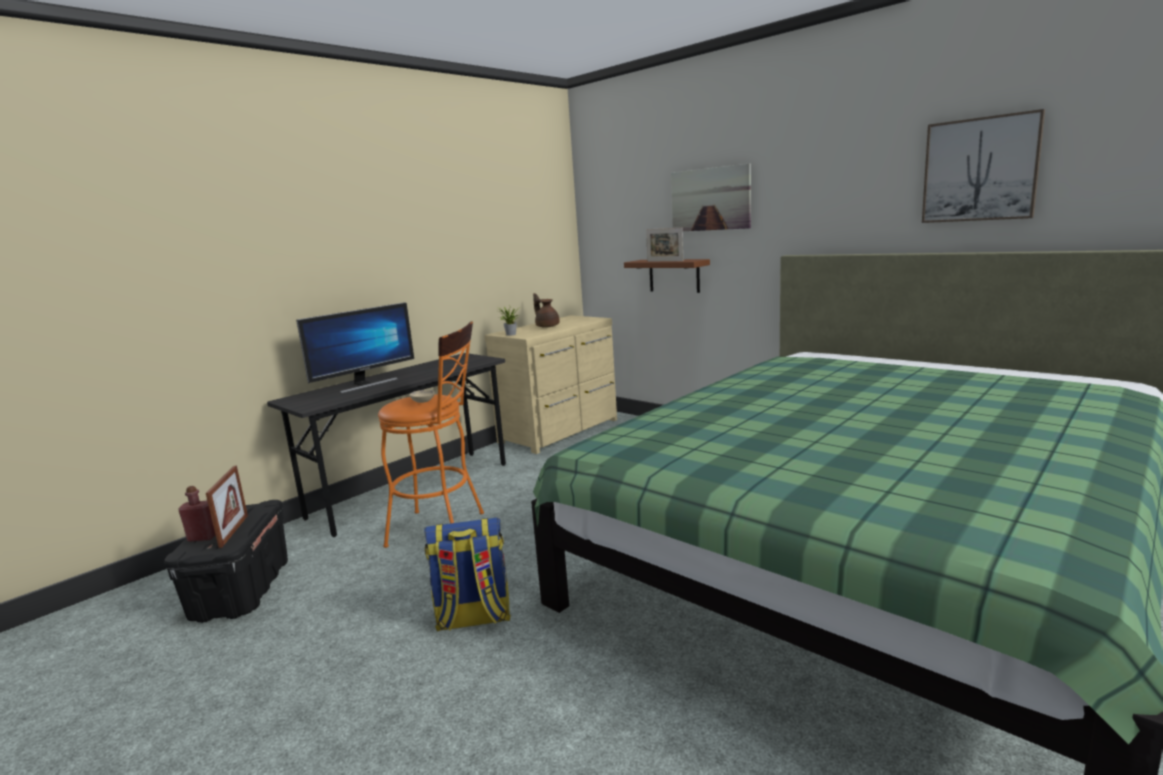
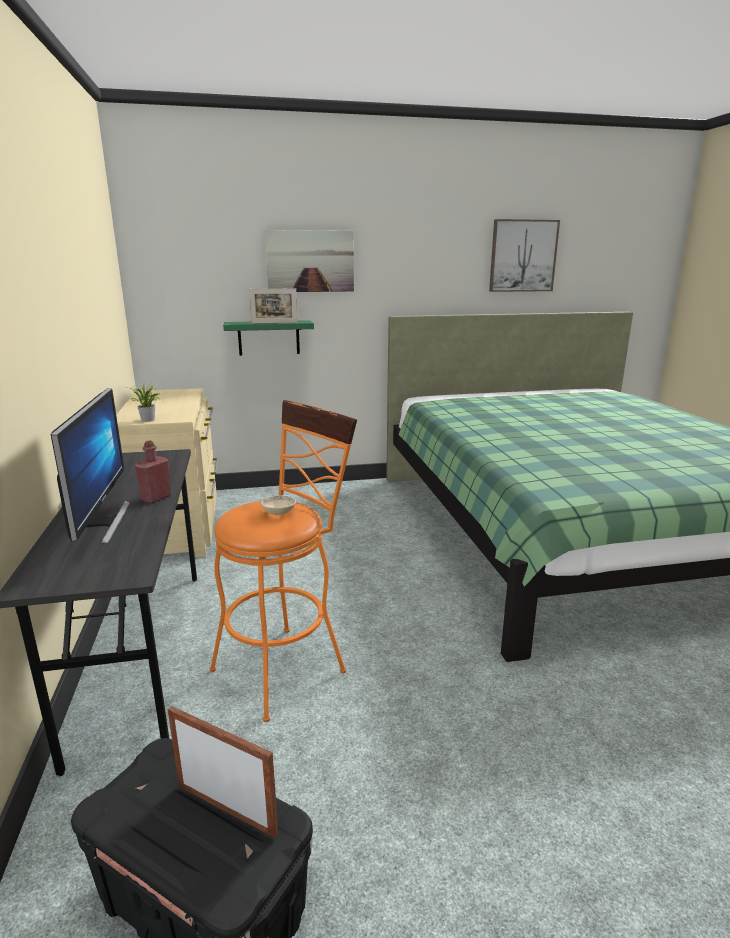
camera: 55 degrees left, 5 degrees up
red bottle [178,486,215,542] -> red bottle moved to [135,440,171,503]
backpack [424,518,511,632] -> none
brown teapot [533,293,560,328] -> none
brown shelf [624,259,710,293] -> green shelf [223,320,314,356]

